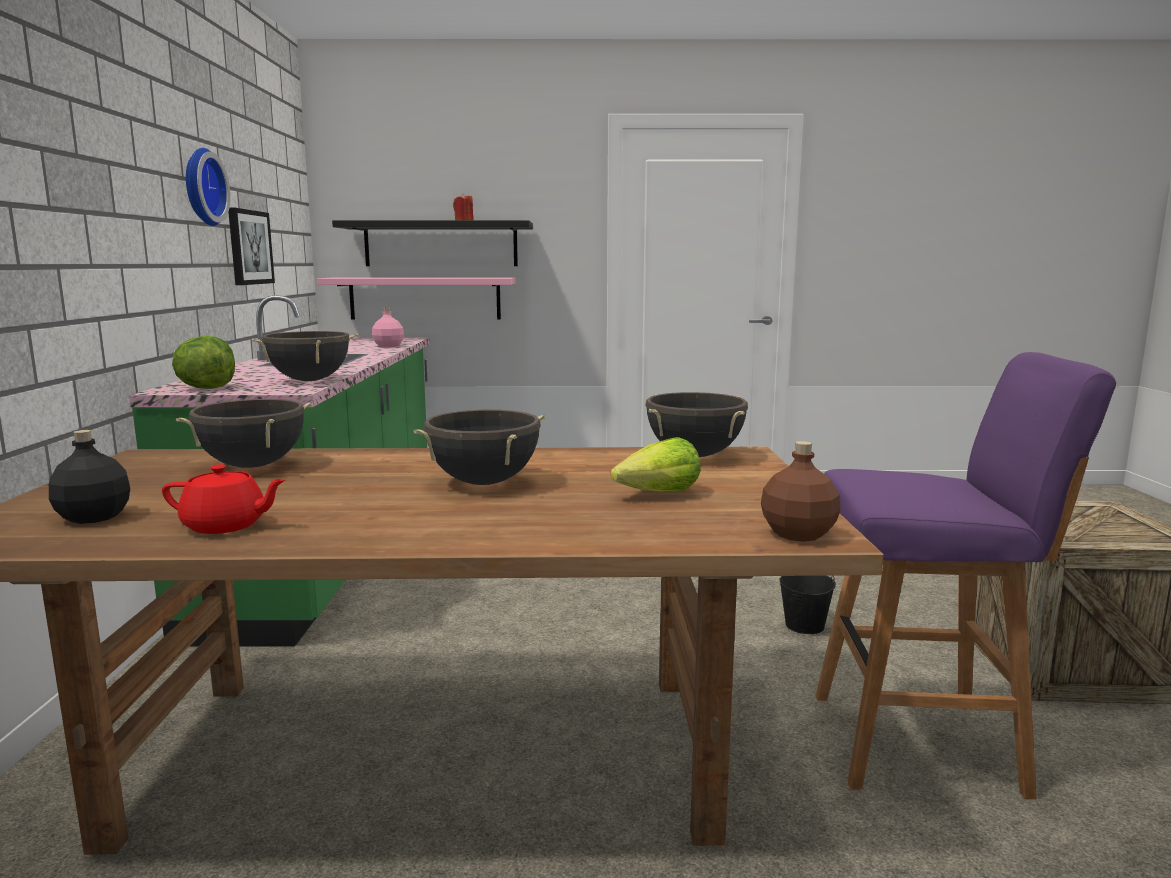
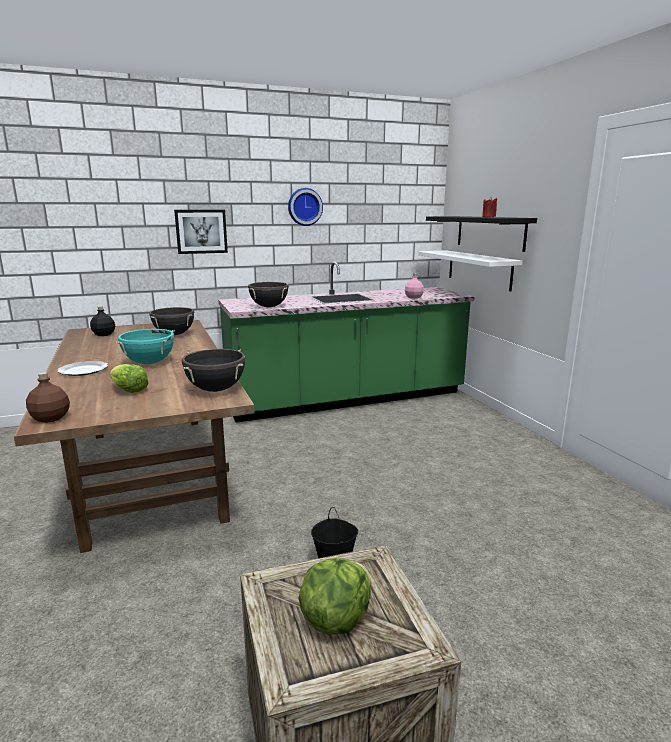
camera: 70 degrees right, 5 degrees up
red teapot [162,464,286,534] -> none
lettuce [172,336,235,389] -> lettuce moved to [299,558,371,635]
picture [228,208,275,285] -> picture moved to [174,210,228,254]
pink shelf [317,277,515,320] -> white shelf [418,250,523,291]
black cooking pot [413,410,546,485] -> turquoise cooking pot [115,329,175,364]
purple stool [815,352,1116,799] -> none
none -> plate [57,361,108,376]

